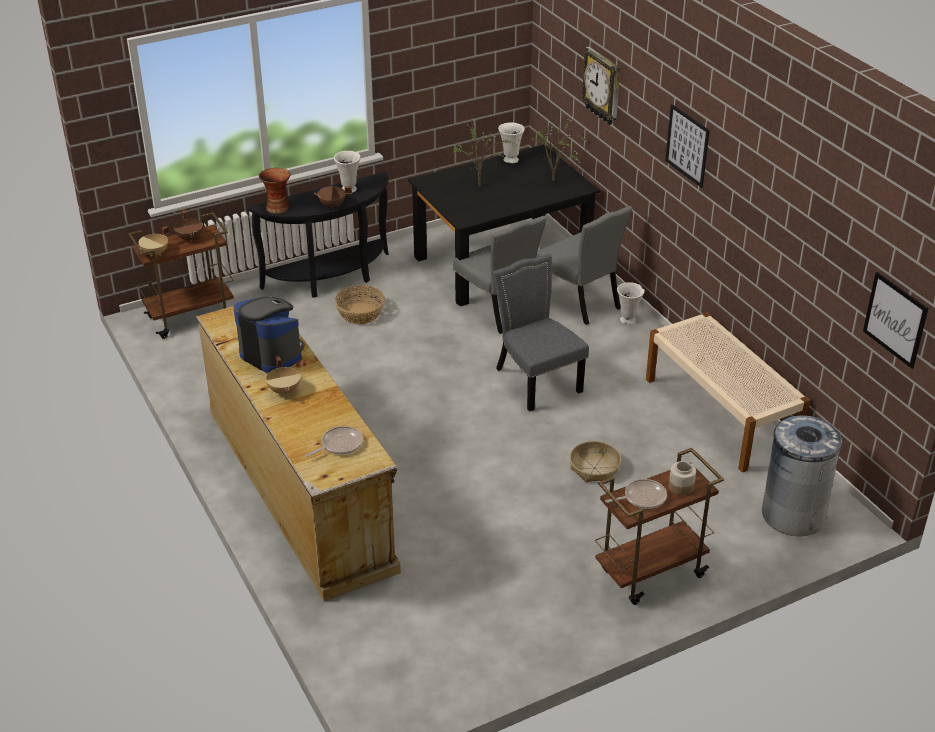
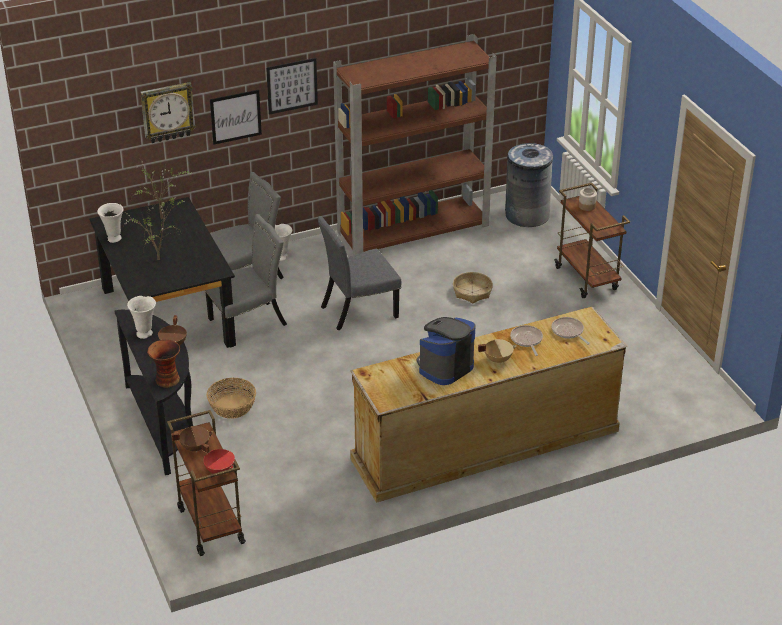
camera: 85 degrees left, 0 degrees up
beige cooking pot [139,226,170,257] -> red cooking pot [202,443,235,474]
frying pan [605,479,667,509] -> frying pan moved to [510,325,543,356]
beige bench [646,312,810,473] -> brown bookcase [333,34,497,255]
picture [863,272,928,369] -> picture moved to [210,90,262,145]

